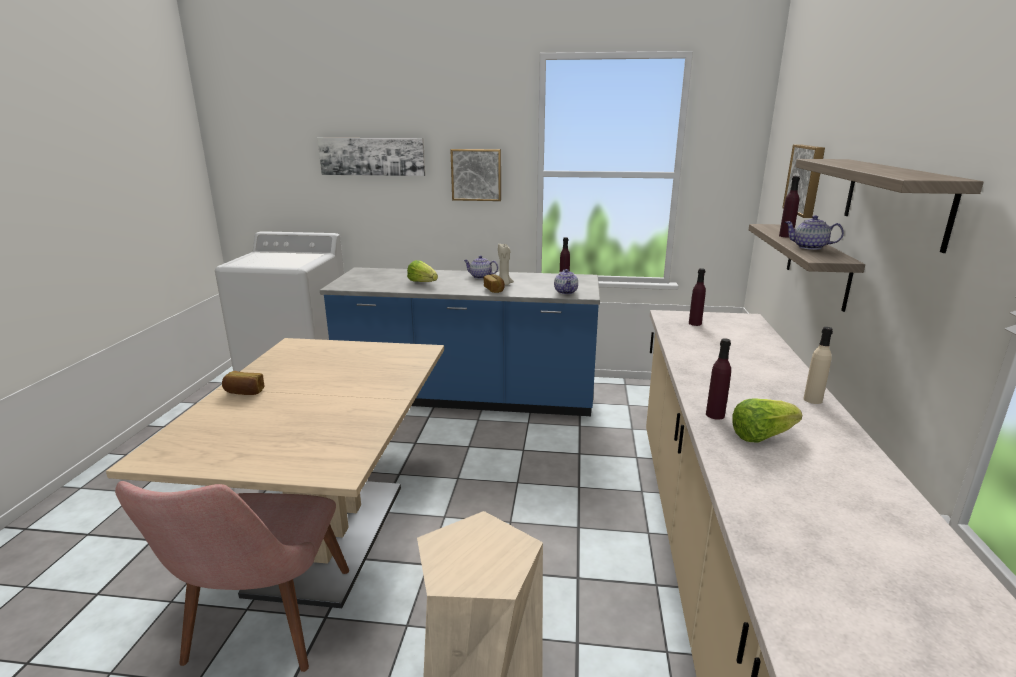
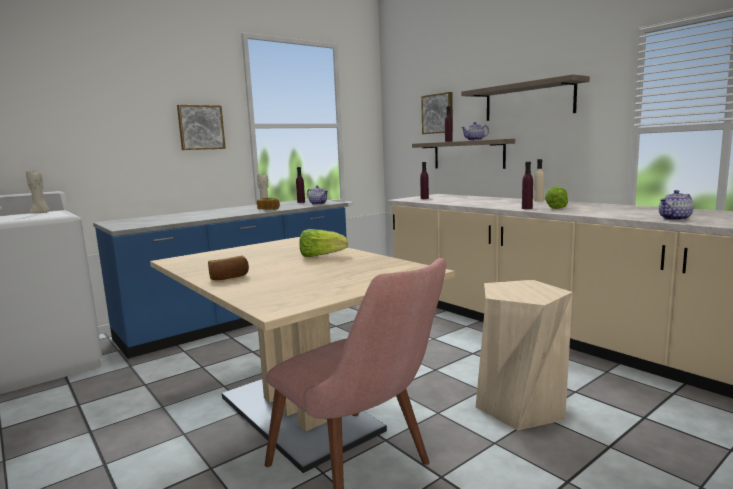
camera: 45 degrees left, 10 degrees down
picture [318,138,425,176] -> none
lettuce [407,260,438,282] -> lettuce moved to [299,229,348,257]
teapot [463,256,498,279] -> teapot moved to [659,190,694,220]
none -> beige candle [26,170,50,214]

